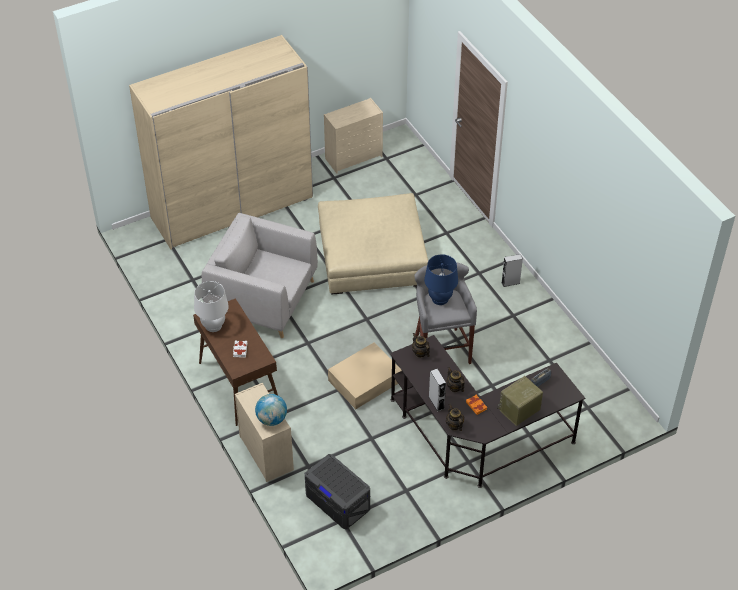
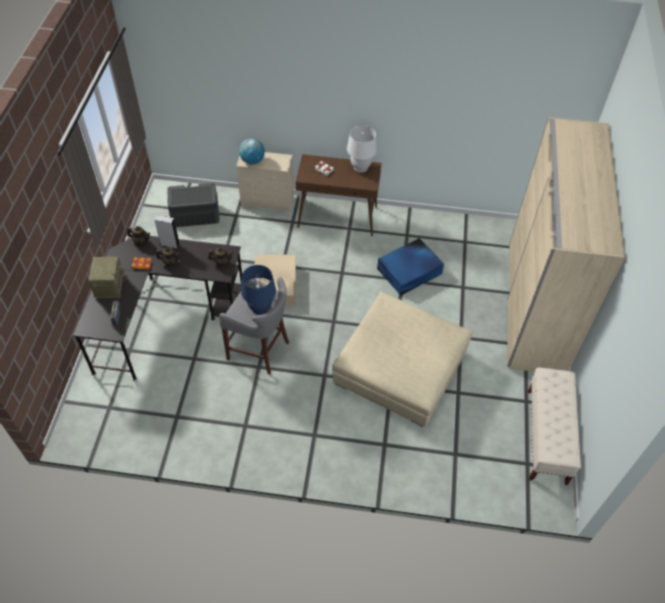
camera: 125 degrees right, 5 degrees up
grey armchair [202,213,318,338] -> blue storage box [377,238,444,295]
beige dresser [324,98,383,174] -> beige bench [528,368,581,485]
grey speaker [501,254,523,287] -> none

